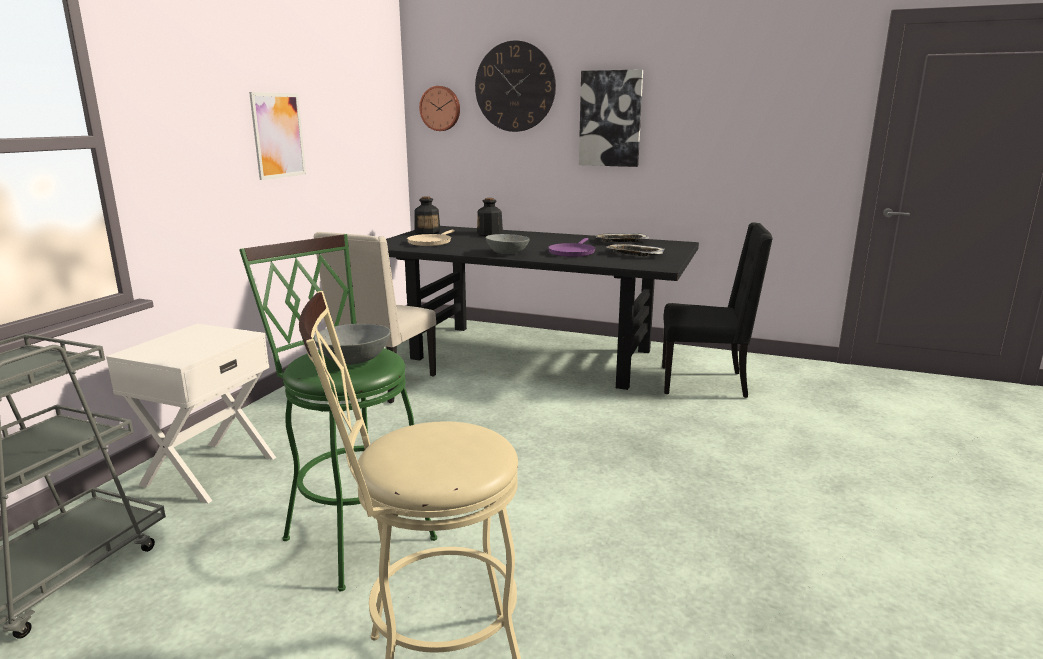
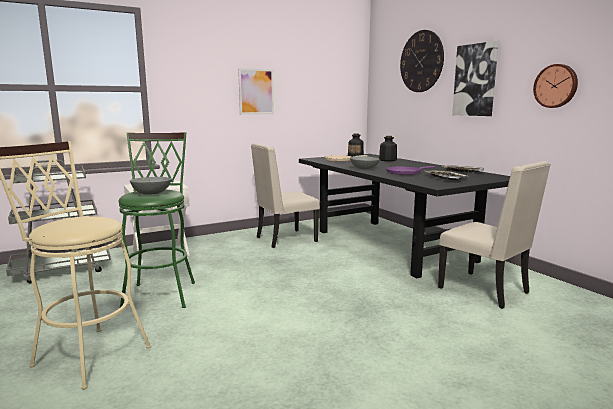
camera: 40 degrees right, 5 degrees down
wall clock [419,86,460,131] -> wall clock moved to [533,64,578,108]
black chair [662,222,773,398] -> beige chair [438,161,550,309]

